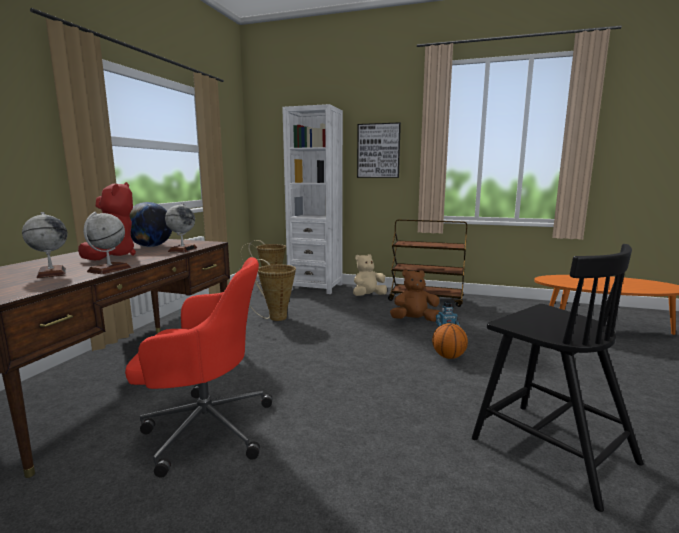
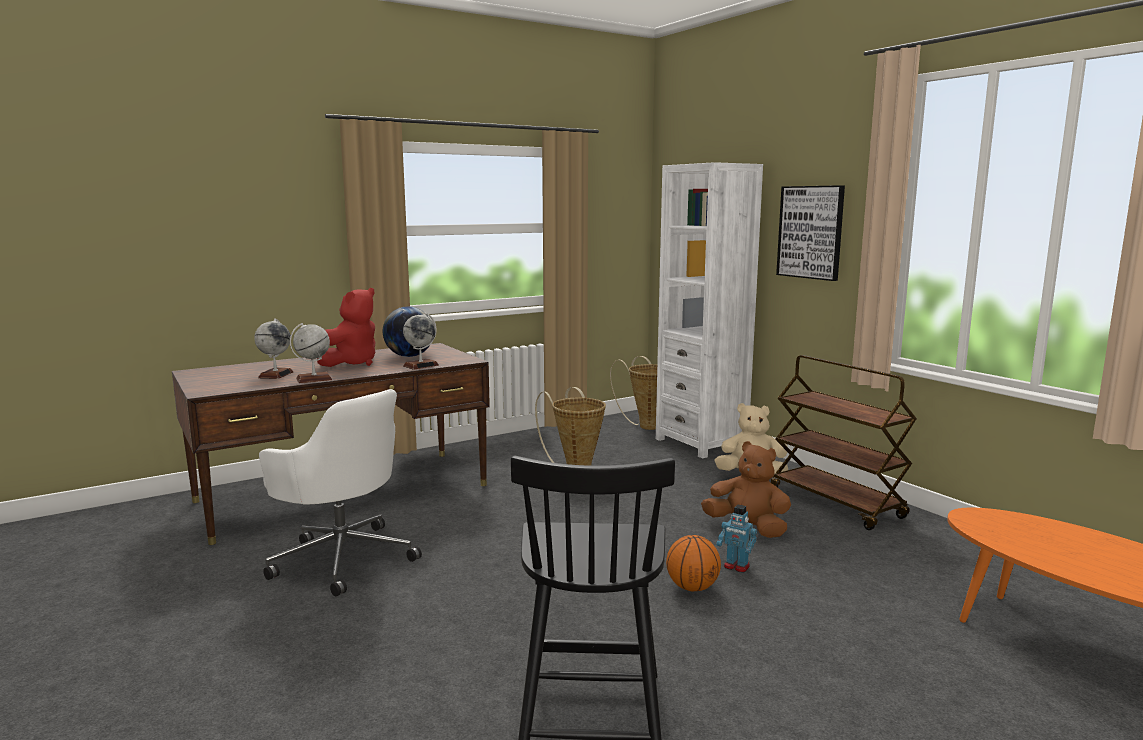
camera: 40 degrees right, 0 degrees up
red office chair [125,257,273,477] -> white office chair [259,389,422,596]

